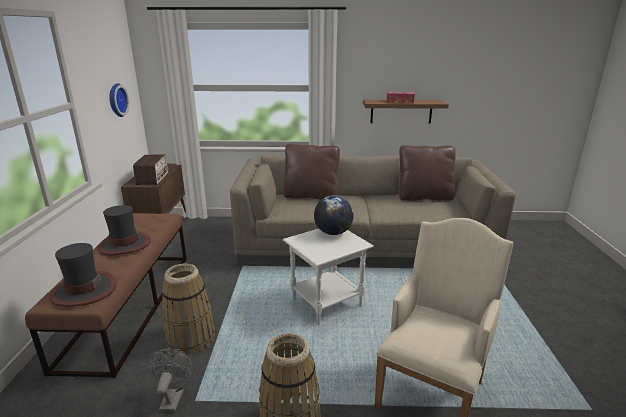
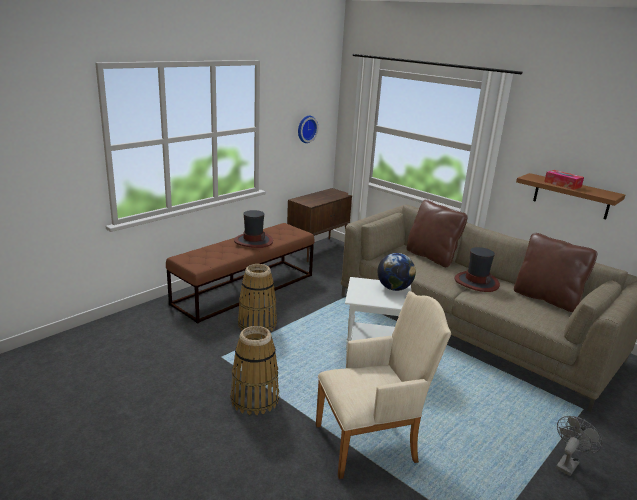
camera: 40 degrees right, 0 degrees up
hat [49,243,117,307] -> hat moved to [454,247,500,292]
radio [133,154,168,185] -> none
grey fan [147,348,194,412] -> grey fan moved to [556,416,602,476]

